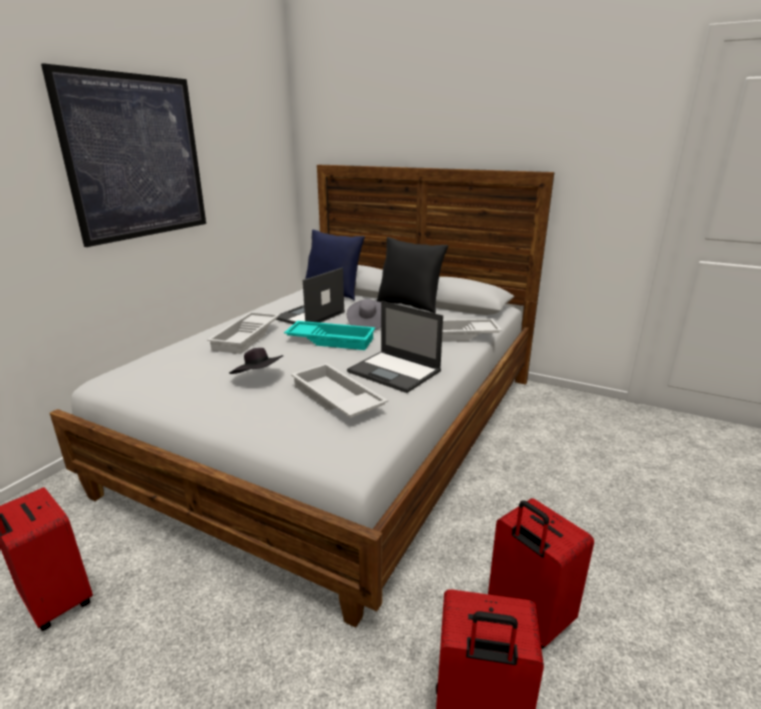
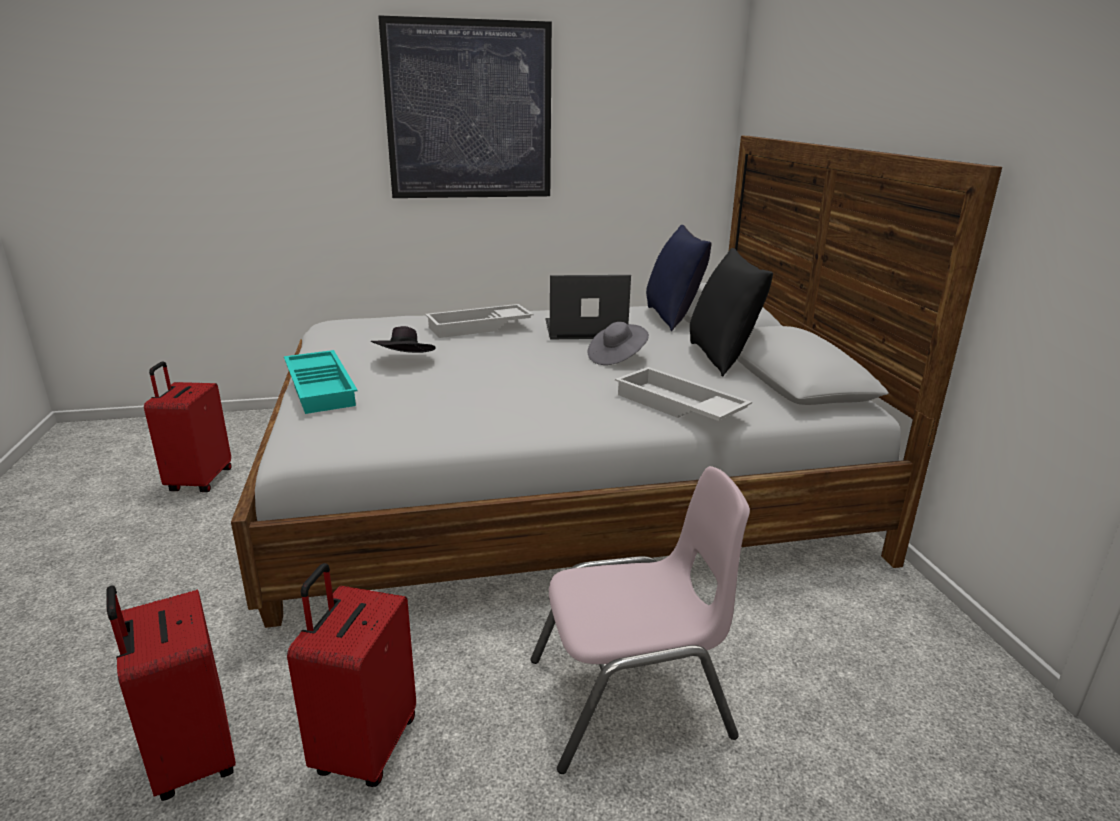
camera: 50 degrees right, 0 degrees up
turquoise tray [284,321,375,350] -> turquoise tray moved to [284,350,358,414]
white tray [291,363,388,418] -> none
laptop [347,301,443,393] -> none
none -> pink chair [531,466,750,774]

